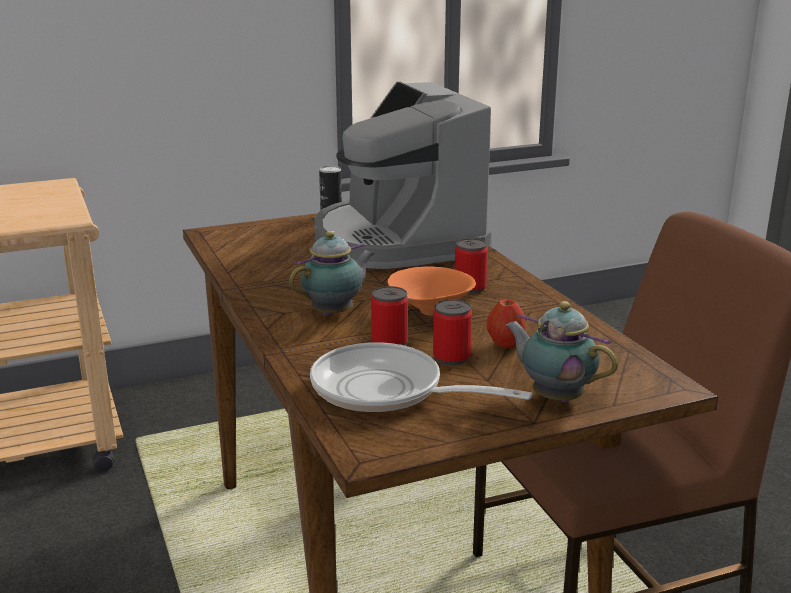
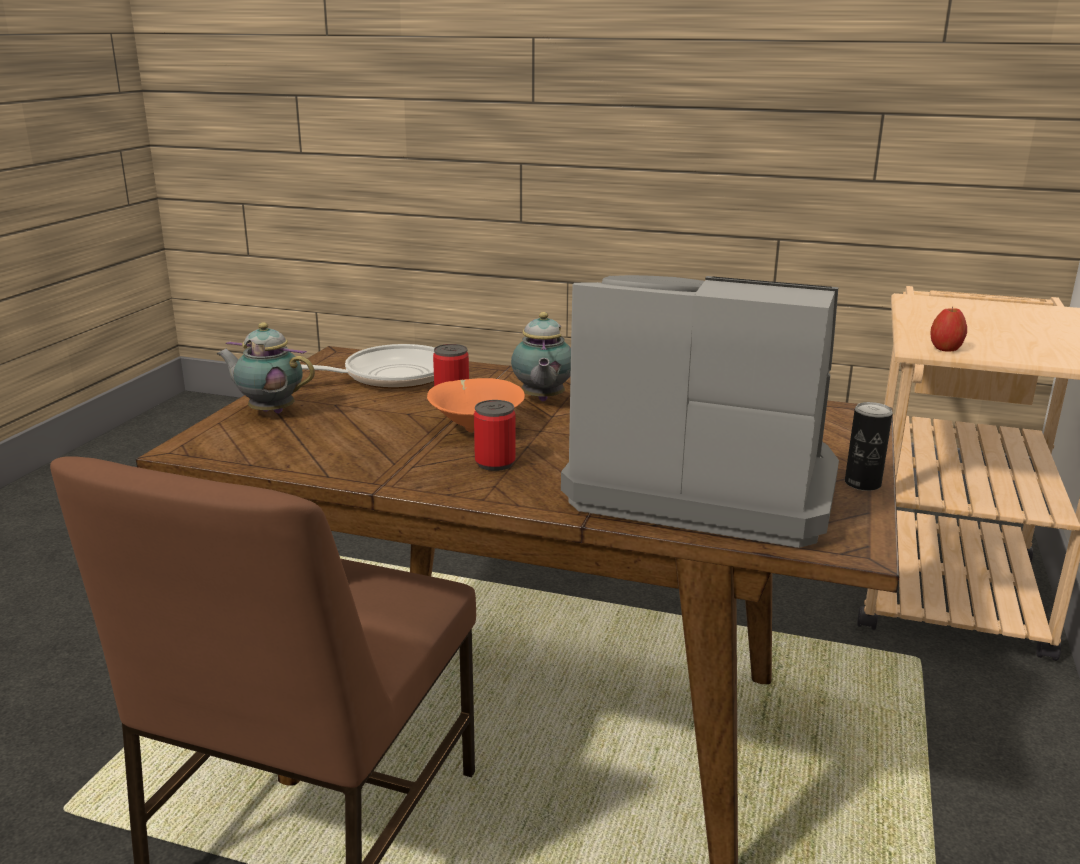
camera: 130 degrees right, 0 degrees up
can [433,299,472,365] -> none
apple [486,299,526,348] -> apple moved to [930,307,967,352]
teapot [505,301,618,402] -> teapot turned 150 degrees counterclockwise [217,322,315,413]

